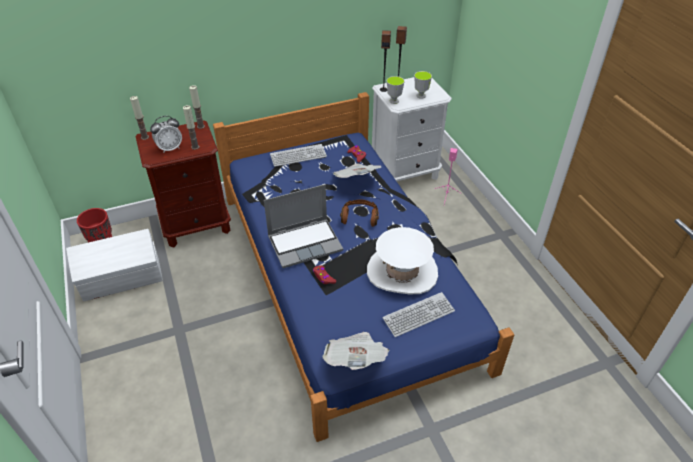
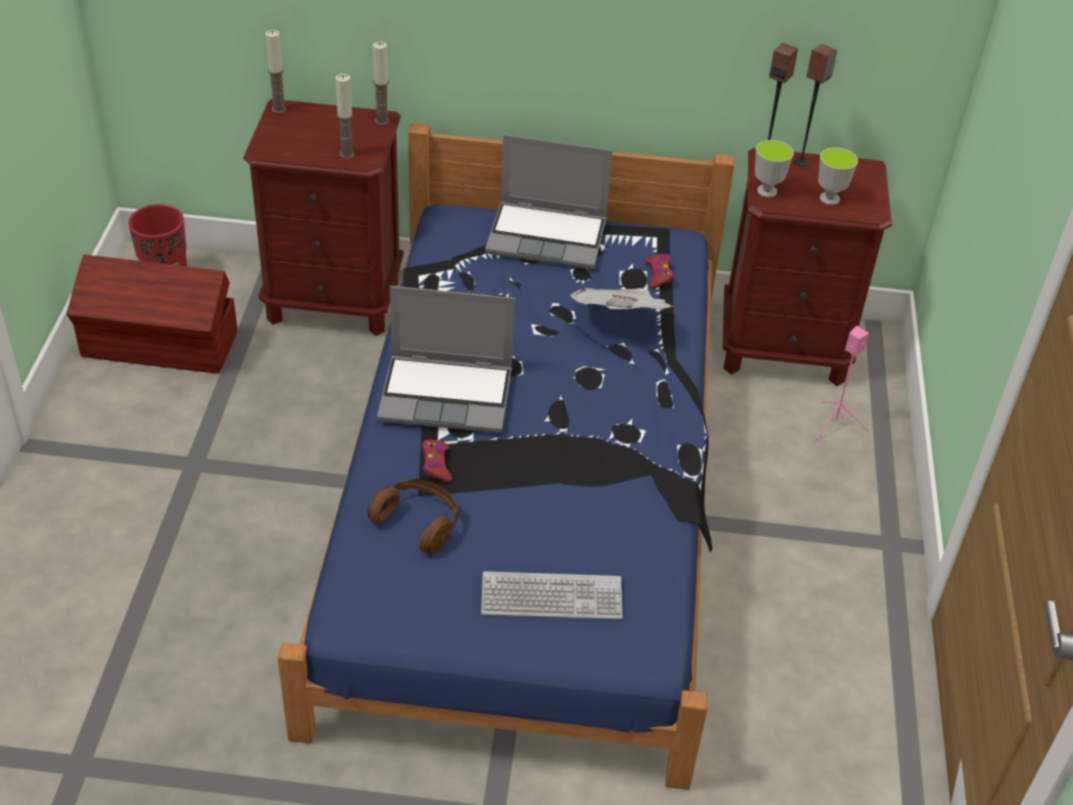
camera: 25 degrees right, 0 degrees up
white storage box [66,229,163,302] -> brown storage box [67,255,237,374]
alarm clock [150,116,182,153] -> none
keyboard [270,144,327,167] -> laptop [485,135,613,269]
newspaper [322,332,390,370] -> none
brown headphones [340,199,379,227] -> brown headphones moved to [368,478,459,554]
white hat [367,227,438,295] -> none
white nightstand [372,77,452,181] -> brown nightstand [722,148,892,386]

